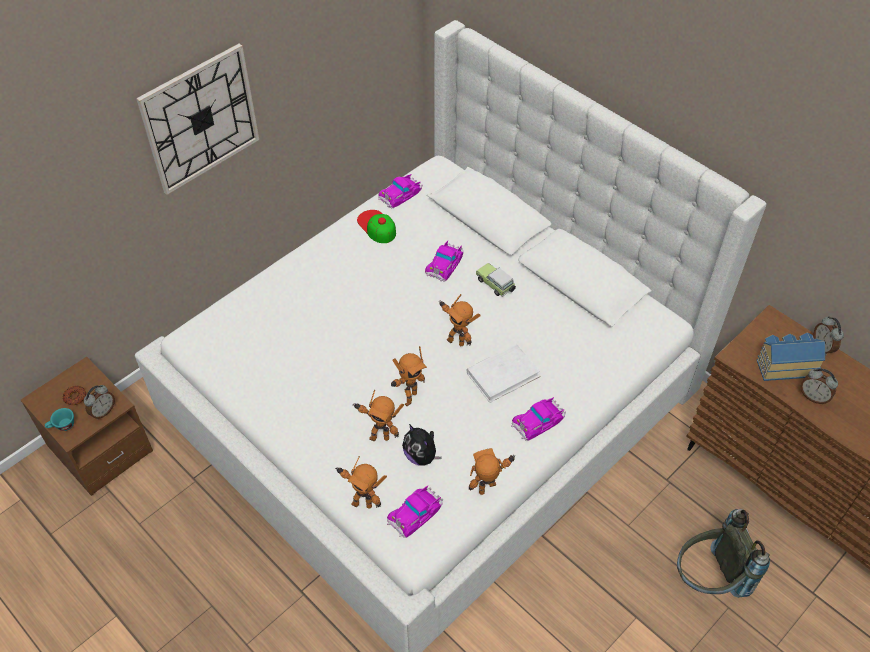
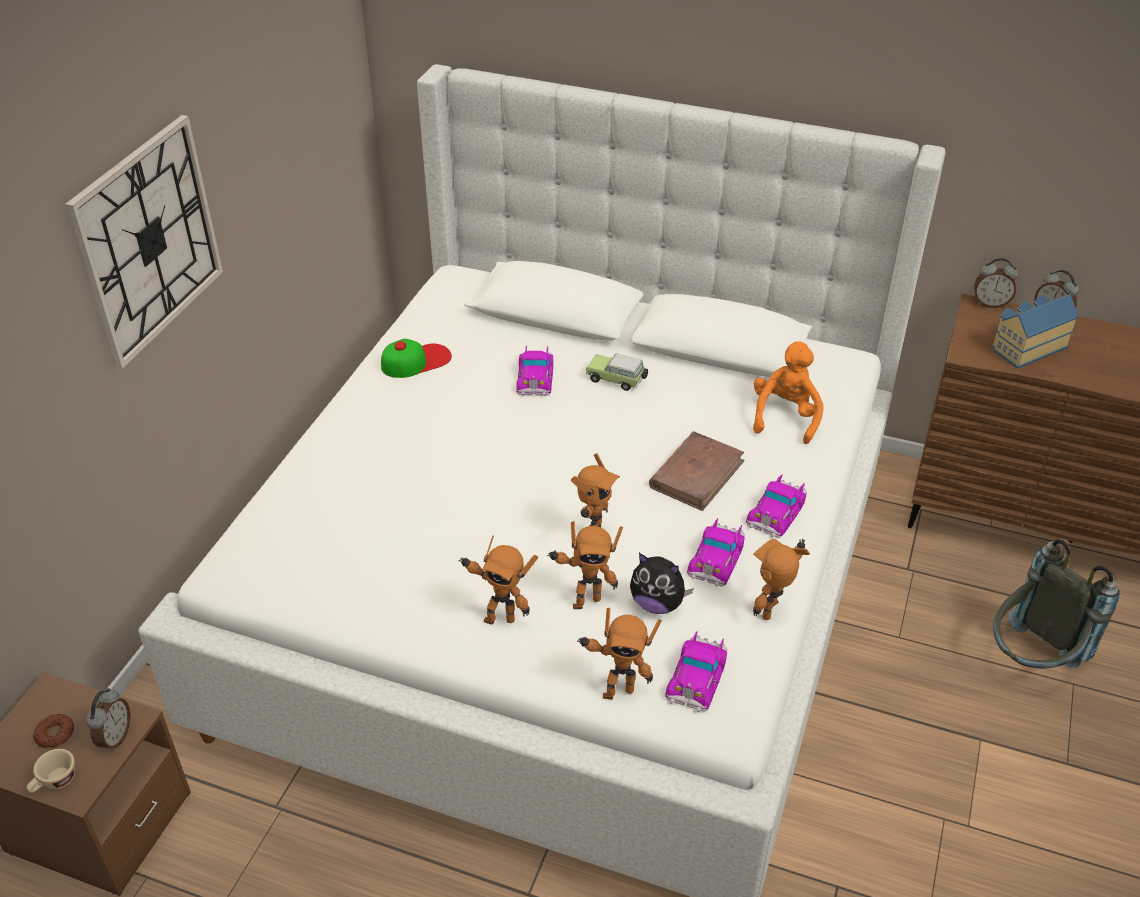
camera: 25 degrees left, 10 degrees down
turquoise cup [45,408,74,431] -> beige cup [27,749,75,793]
cap [357,210,396,243] -> cap turned 120 degrees clockwise [381,339,452,378]
toy car [378,174,423,208] -> toy car moved to [687,518,745,587]
toy robot [438,294,481,346] -> toy robot moved to [459,536,538,625]
white book [466,344,540,403] -> brown book [649,431,745,511]
alarm clock [800,369,838,404] -> alarm clock moved to [974,258,1018,308]
none -> orange plush toy [753,341,824,444]

